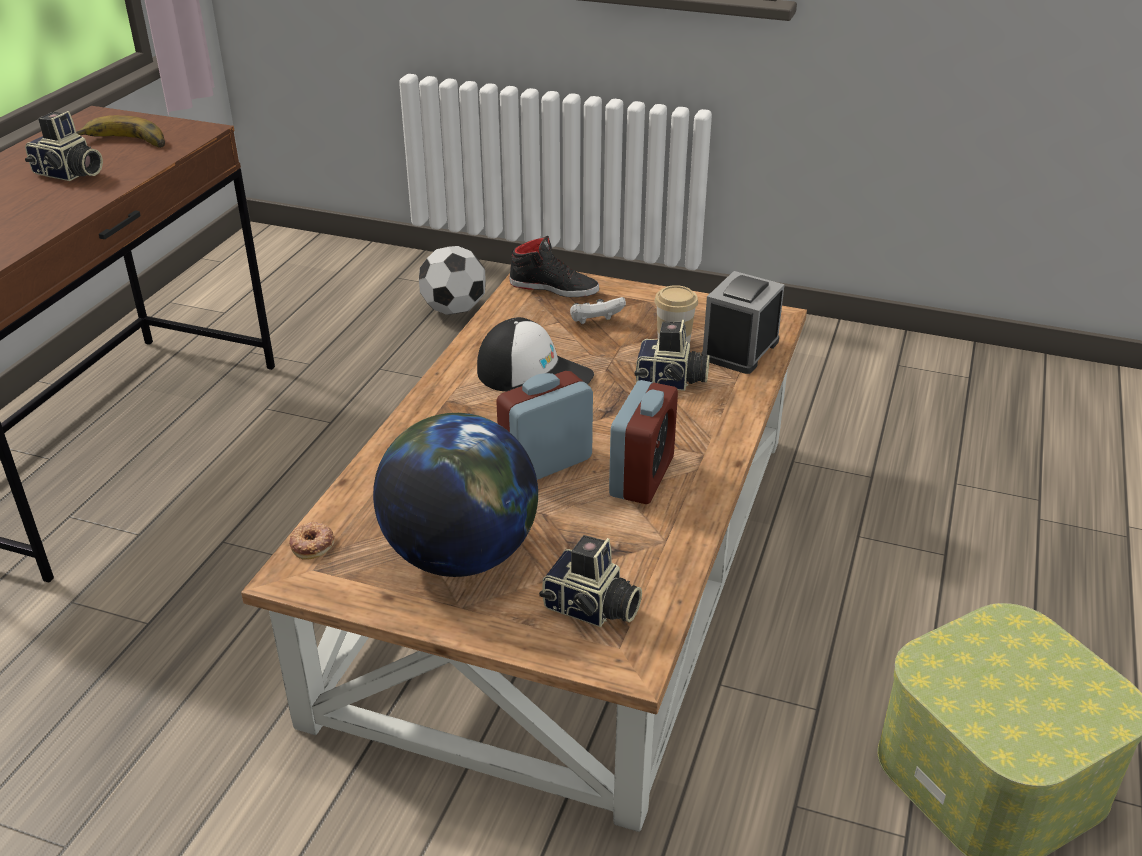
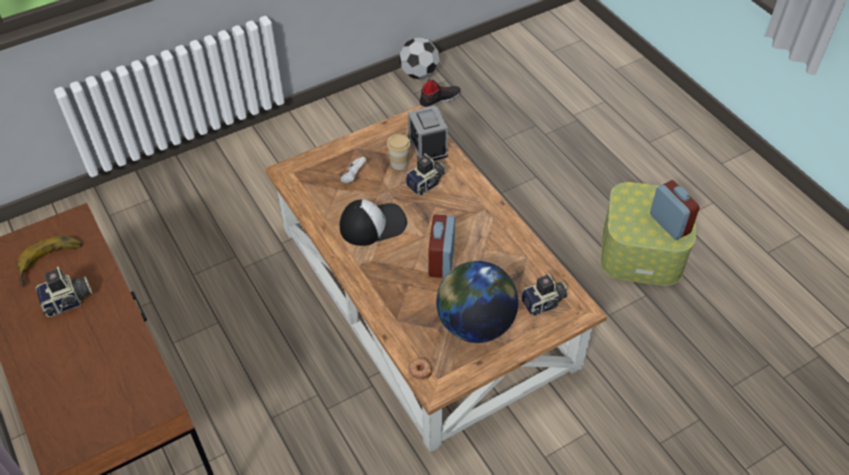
camera: 50 degrees left, 15 degrees up
football [419,246,486,315] -> football moved to [399,37,440,79]
black shoe [509,236,599,297] -> black shoe moved to [420,79,461,108]
alarm clock [609,380,678,504] -> alarm clock moved to [650,180,700,240]

